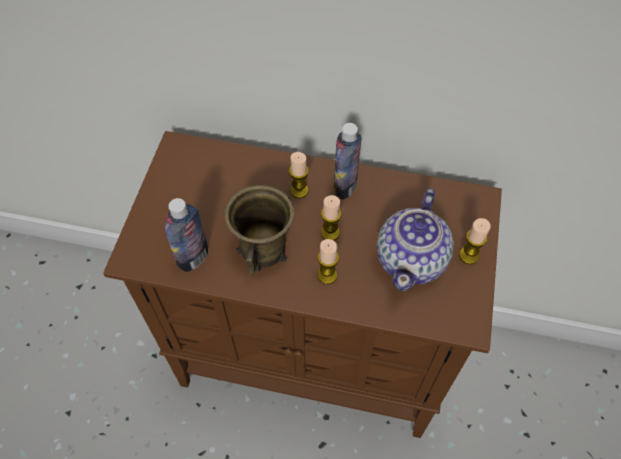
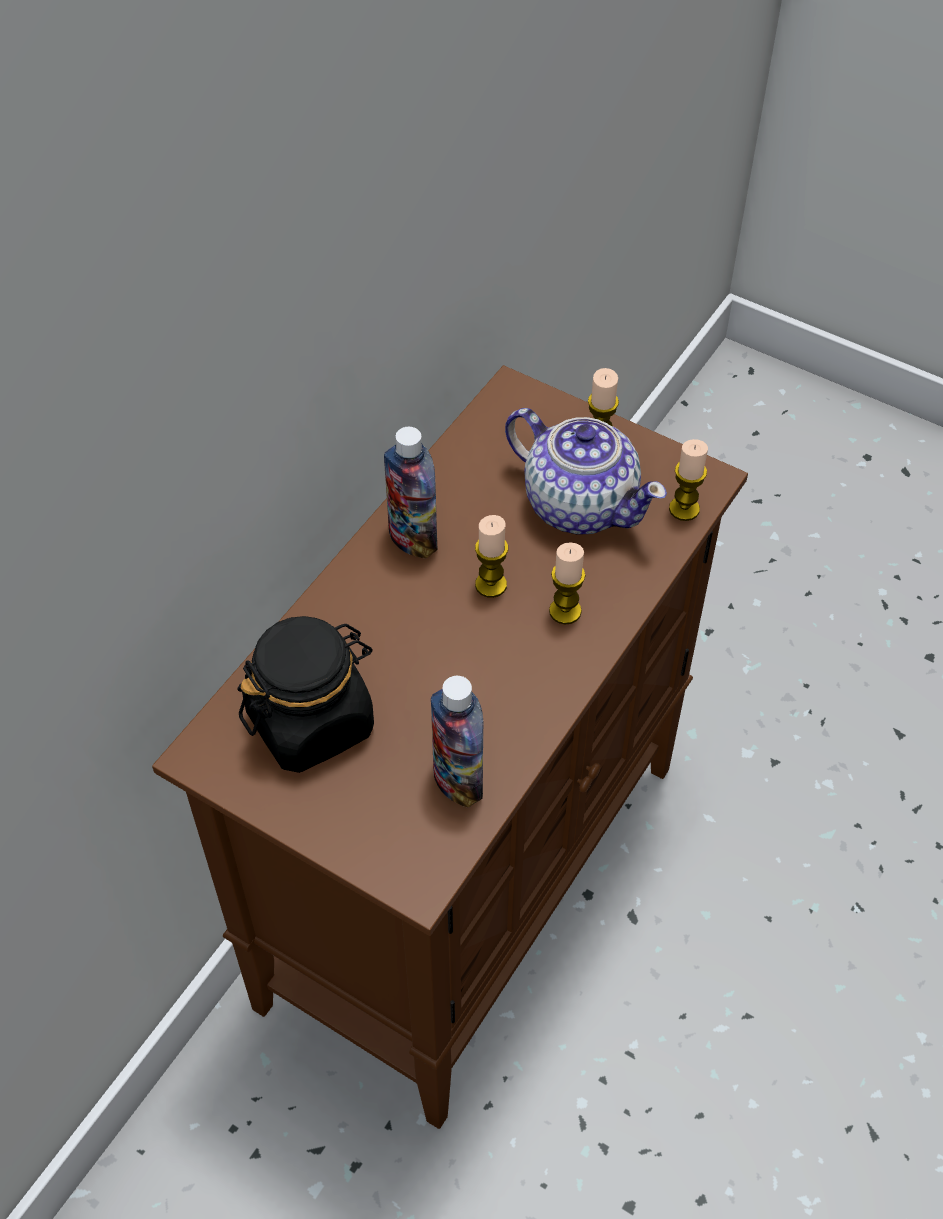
camera: 70 degrees left, 5 degrees down
brown mug [225,185,294,274] -> none
candle [289,152,309,199] -> candle moved to [669,439,708,521]
none -> black jar [237,616,374,773]

